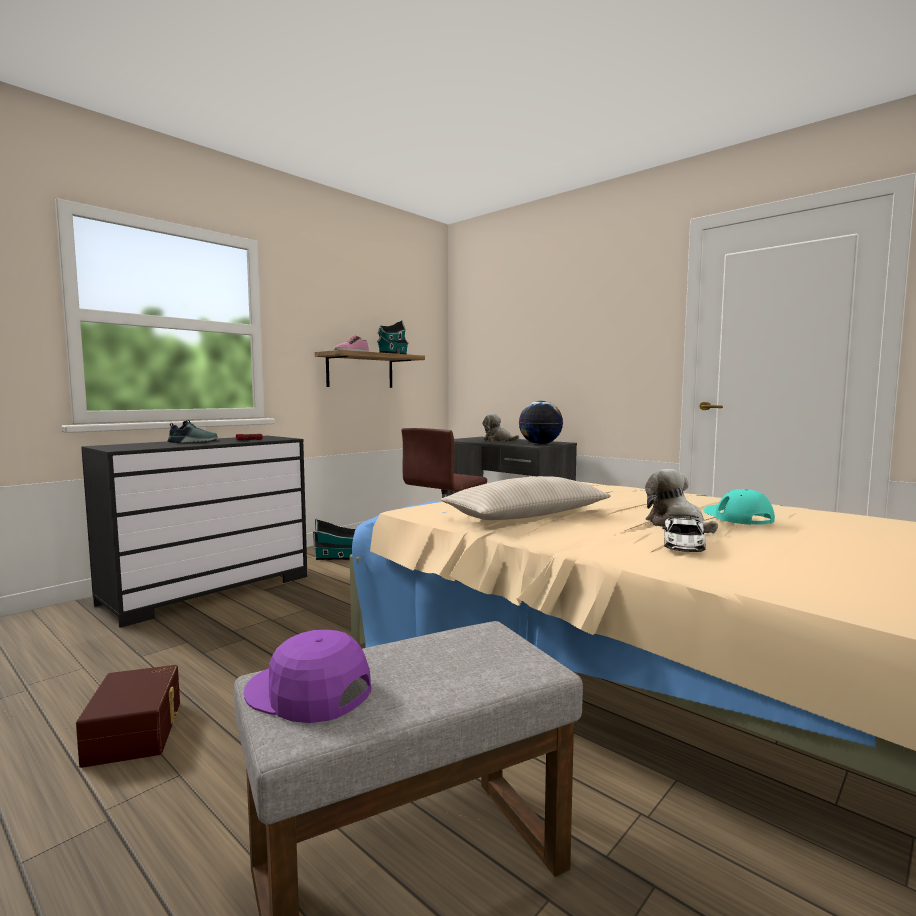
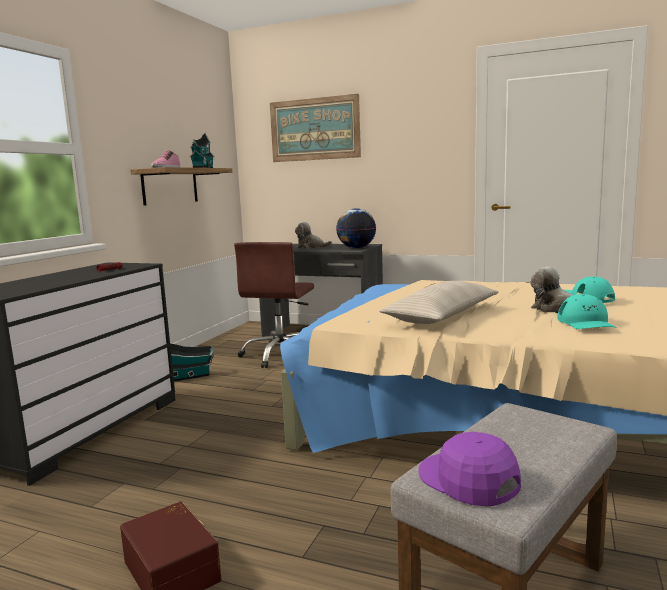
camera: 20 degrees left, 5 degrees up
shoe [168,420,217,443] -> none
purple cap [244,630,371,723] -> purple cap turned 45 degrees clockwise [418,432,521,507]
toy car [662,514,708,552] -> turquoise cap [557,294,617,329]
none -> picture [270,94,361,162]

